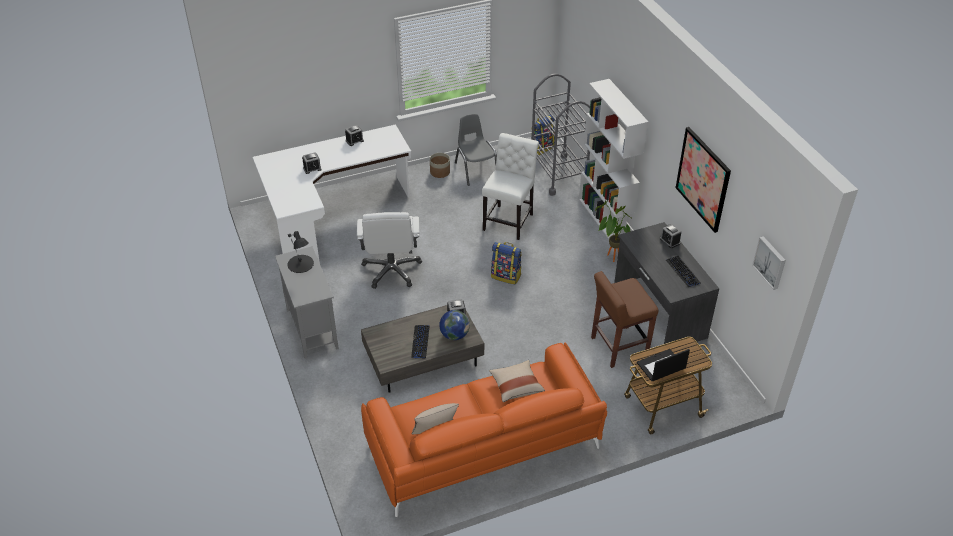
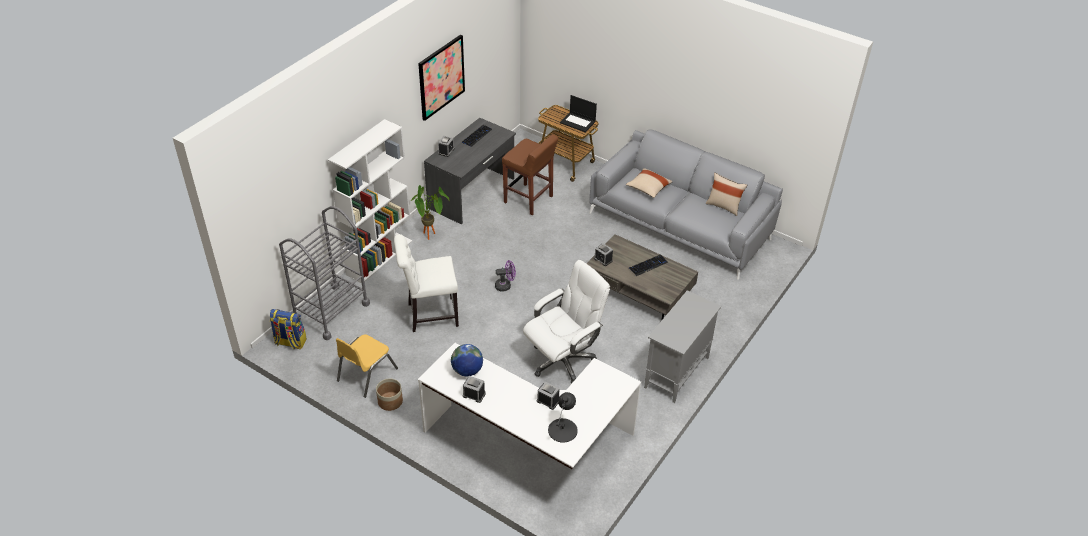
camera: 125 degrees left, 0 degrees up
black table lamp [288,231,314,273] -> black table lamp moved to [548,392,578,443]
orange sofa [361,343,607,517] -> grey sofa [589,130,783,280]
globe [439,310,470,340] -> globe moved to [451,344,483,376]
grey chair [455,114,497,186] -> yellow chair [336,334,398,398]
backpack [491,242,522,284] -> purple fan [495,260,516,292]
picture [752,236,786,290] -> none

